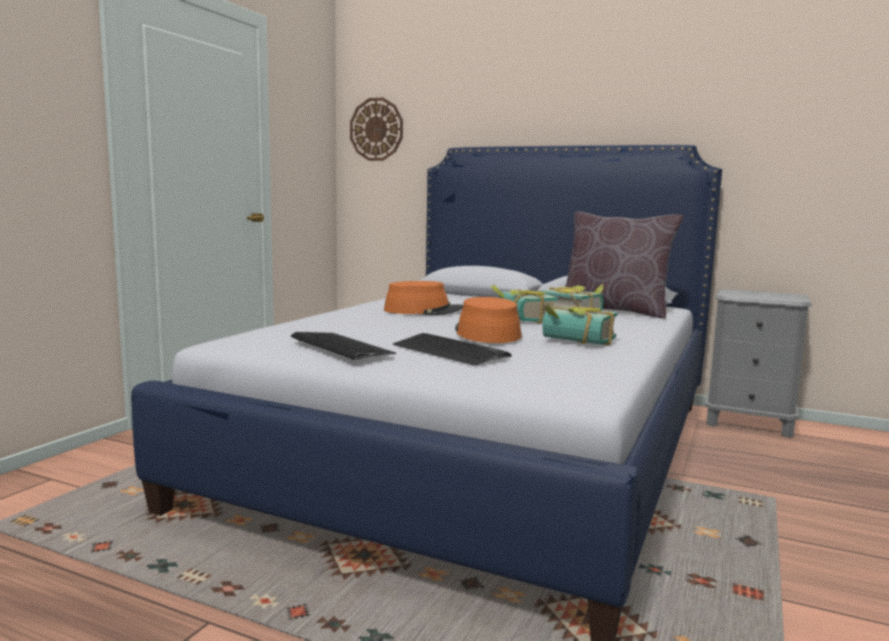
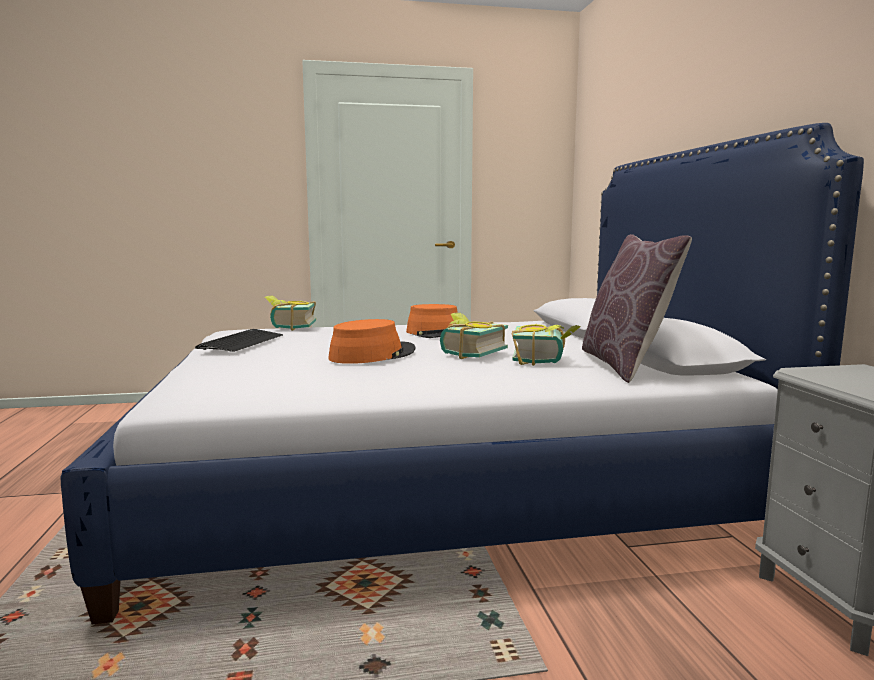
camera: 55 degrees right, 0 degrees up
wall clock [350,98,403,161] -> none
keyboard [393,333,512,366] -> none
book [542,304,618,345] -> book moved to [265,295,316,331]

